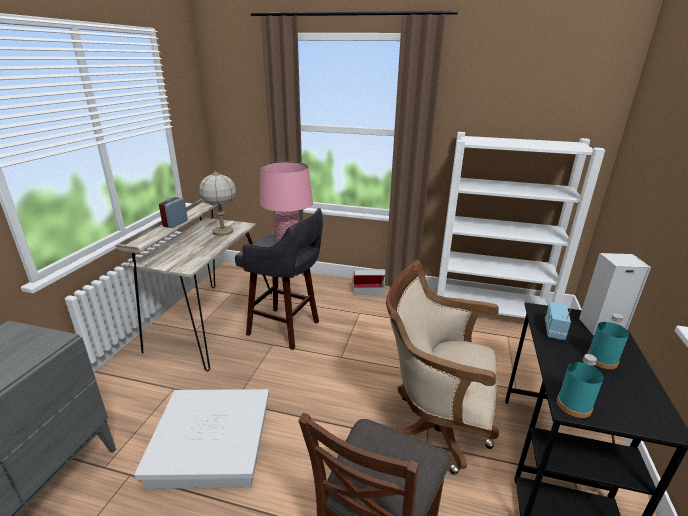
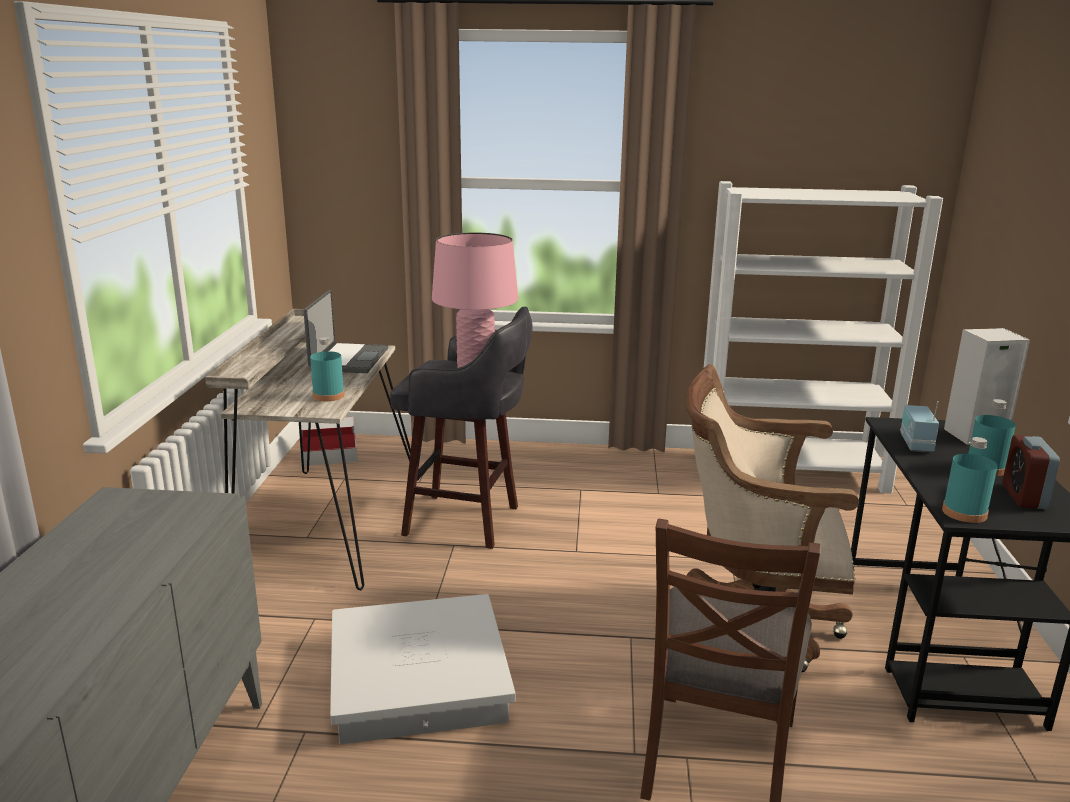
camera: 10 degrees left, 5 degrees down
alarm clock [159,197,188,228] -> alarm clock moved to [1002,435,1060,509]
table lamp [199,171,236,236] -> laptop [303,290,388,373]
cardboard box [352,269,386,295] -> cardboard box moved to [300,417,358,466]
none -> turquoise bottle [310,337,345,401]

